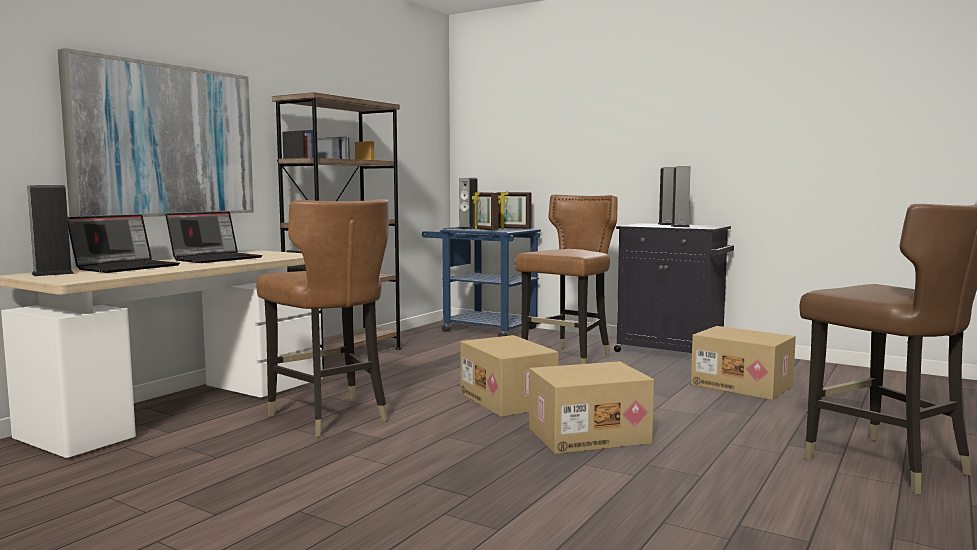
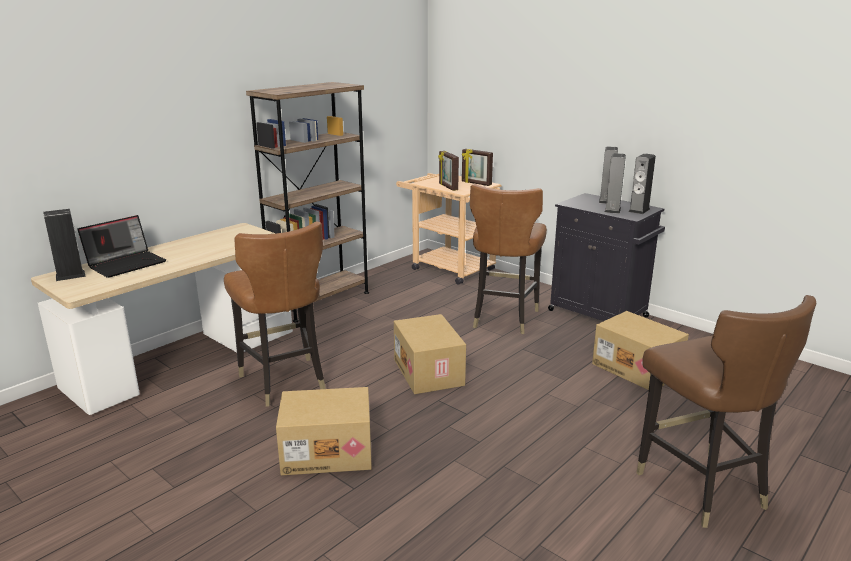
camera: 10 degrees right, 15 degrees up
picture [57,48,254,217] -> none
laptop [165,212,263,263] -> none
blue cart [422,227,541,337] -> beige cart [396,173,501,285]
speaker [458,178,478,229] -> speaker moved to [628,154,656,214]
brown chair [515,195,618,364] -> brown chair turned 150 degrees clockwise [470,184,547,334]
cardboard box [529,361,654,454] -> cardboard box moved to [276,387,372,475]

